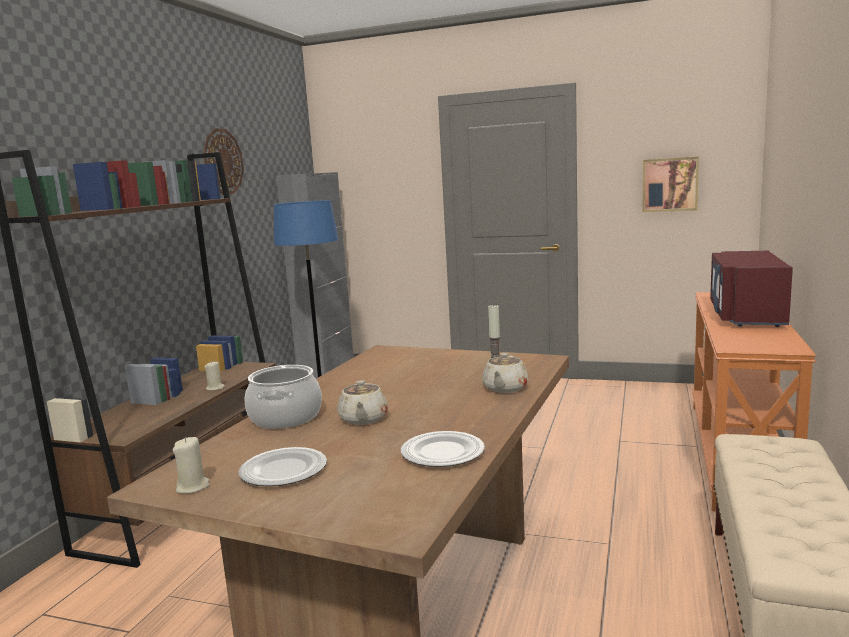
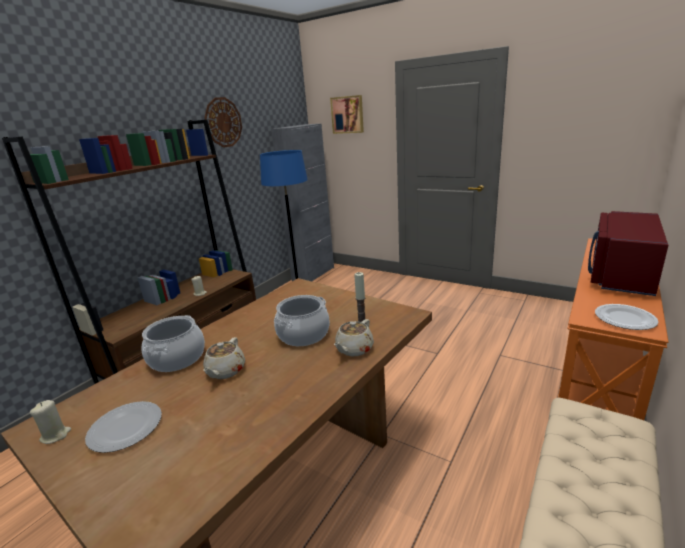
camera: 15 degrees right, 10 degrees up
plate [401,431,485,467] -> plate moved to [595,304,659,330]
picture [642,157,699,212] -> picture moved to [330,95,364,134]
none -> cooking pot [274,295,330,346]

